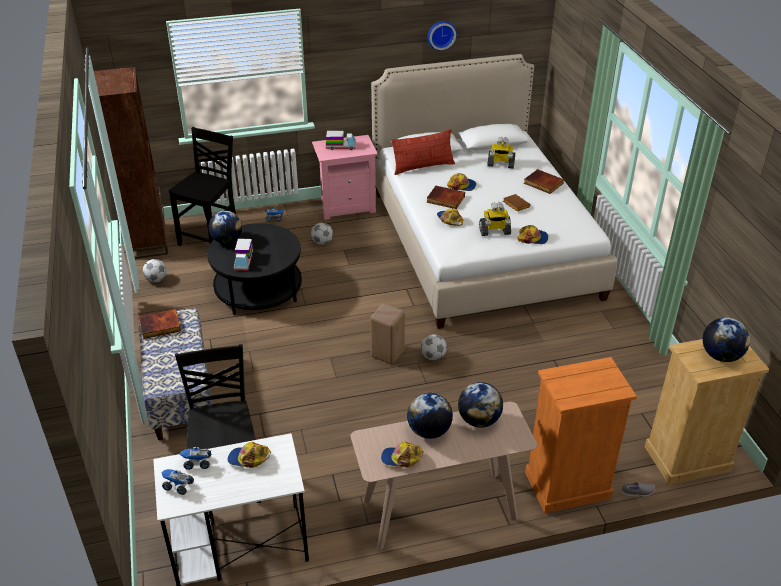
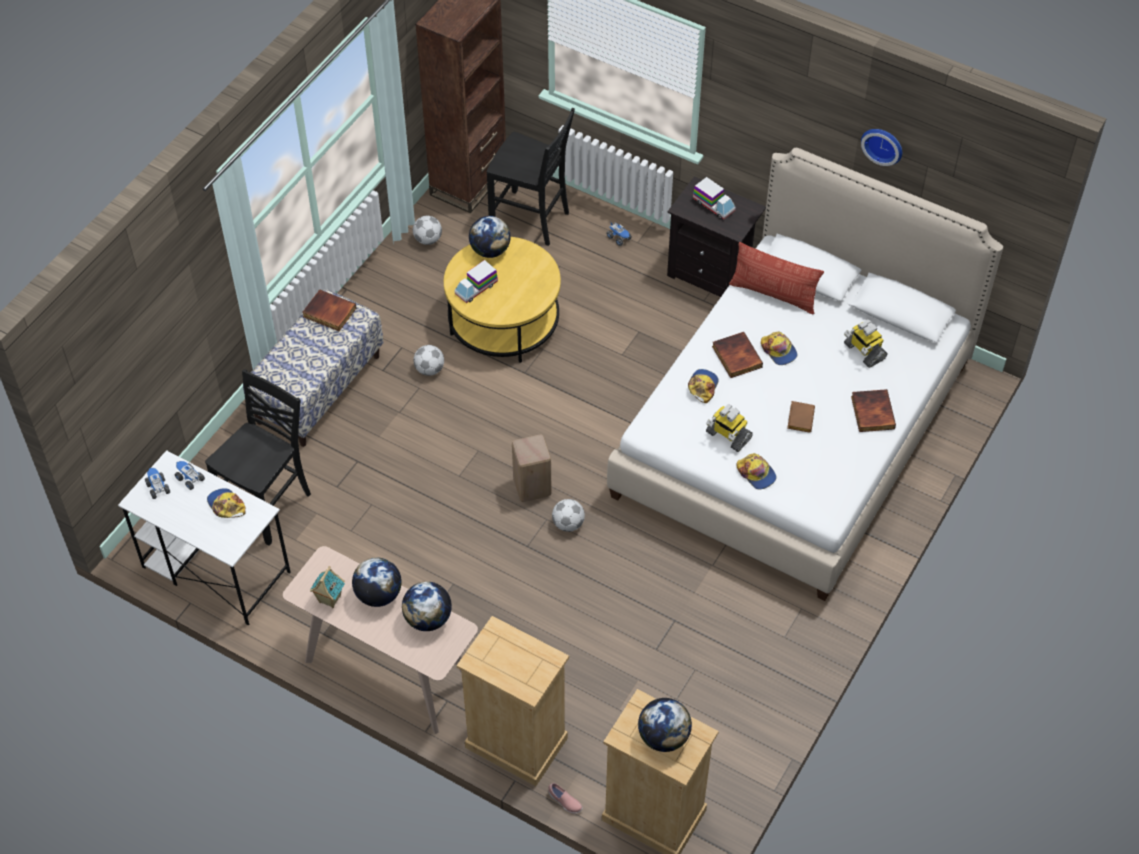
camera: 45 degrees right, 15 degrees up
black chair [169,127,236,246] -> black chair turned 45 degrees clockwise [487,108,575,246]
black coffee table [207,223,302,315] -> yellow coffee table [444,237,561,363]
football [311,223,333,245] -> football moved to [413,345,444,376]
pink nightstand [312,135,378,220] -> black nightstand [667,177,766,297]
cap [381,441,424,467] -> toy house [310,566,345,608]
orange dresser [525,357,637,513] -> beige dresser [457,616,569,786]
grey shoe [621,482,655,497] -> pink shoe [548,783,583,814]

